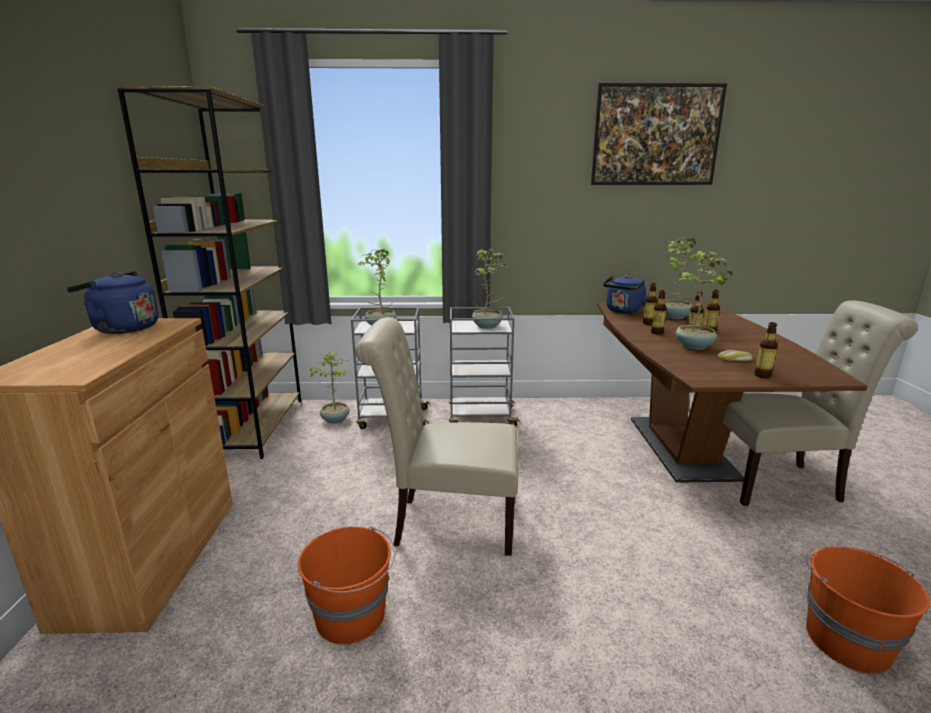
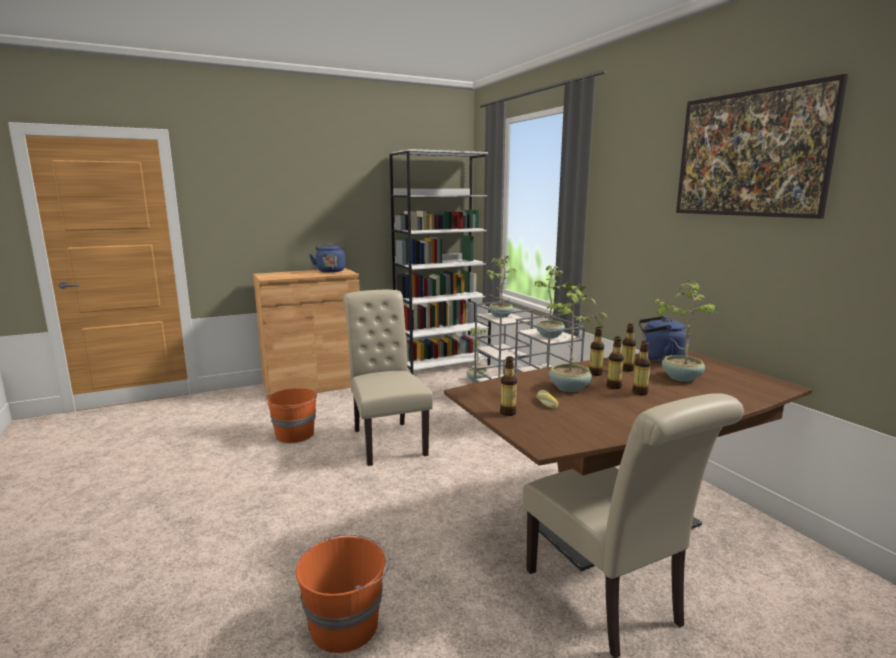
camera: 65 degrees right, 5 degrees down
brown bookcase [118,86,301,459] -> white bookcase [389,149,491,374]

